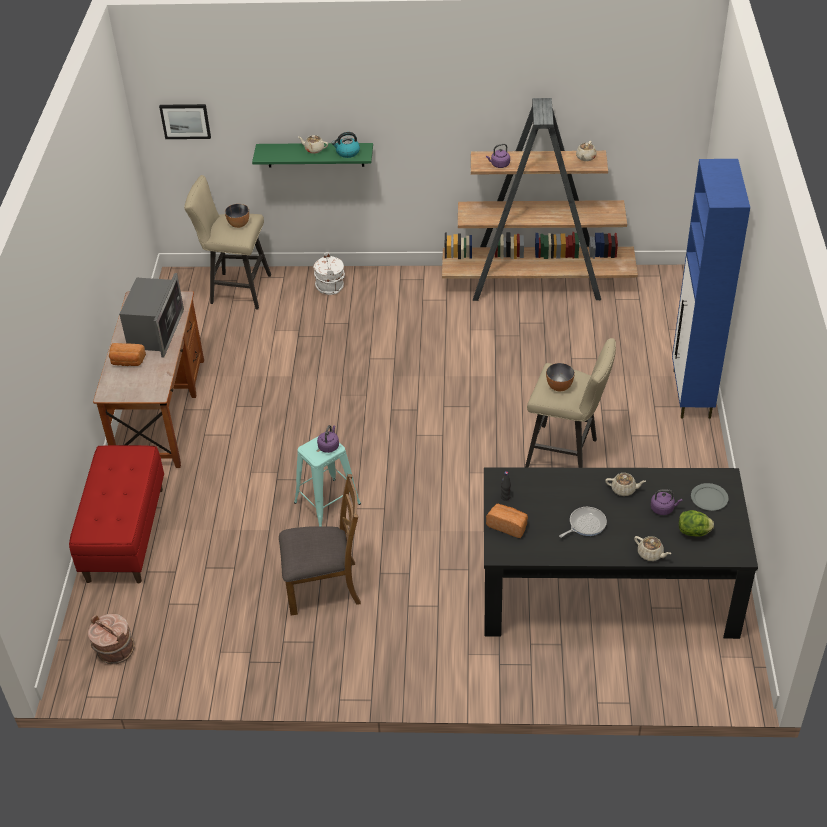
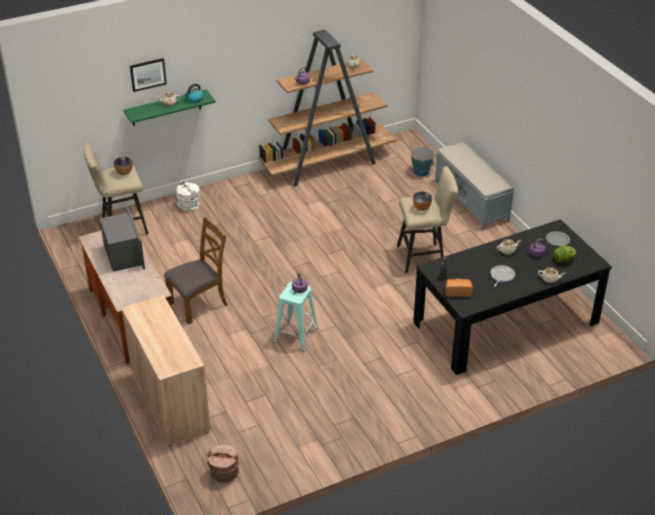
camera: 30 degrees left, 5 degrees down
red bench [69,445,164,583] -> beige cabinet [122,295,211,446]
bread [109,343,146,366] -> none
picture [159,104,211,139] -> picture moved to [130,58,167,92]
brown chair [279,474,361,615] -> brown chair moved to [164,217,228,324]
blue cabinet [672,159,750,418] -> grey bench [435,141,515,230]
none -> bucket [410,147,435,177]

